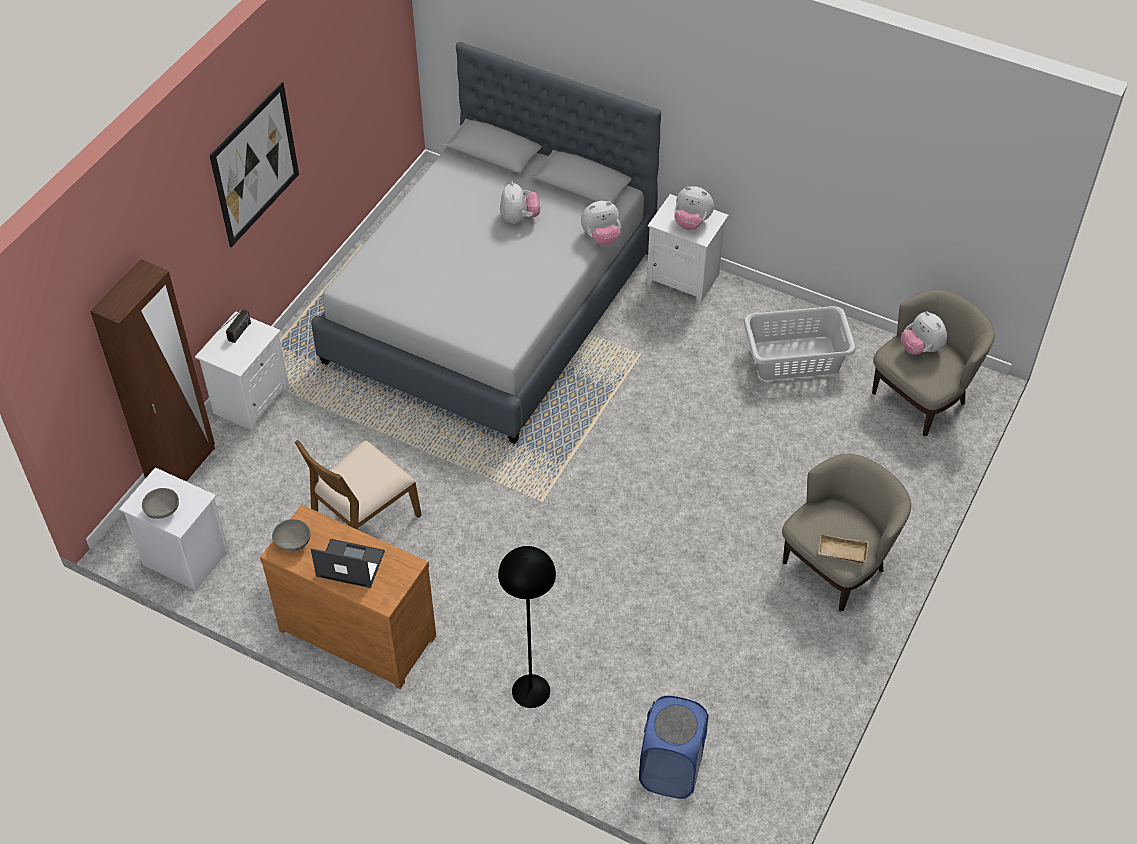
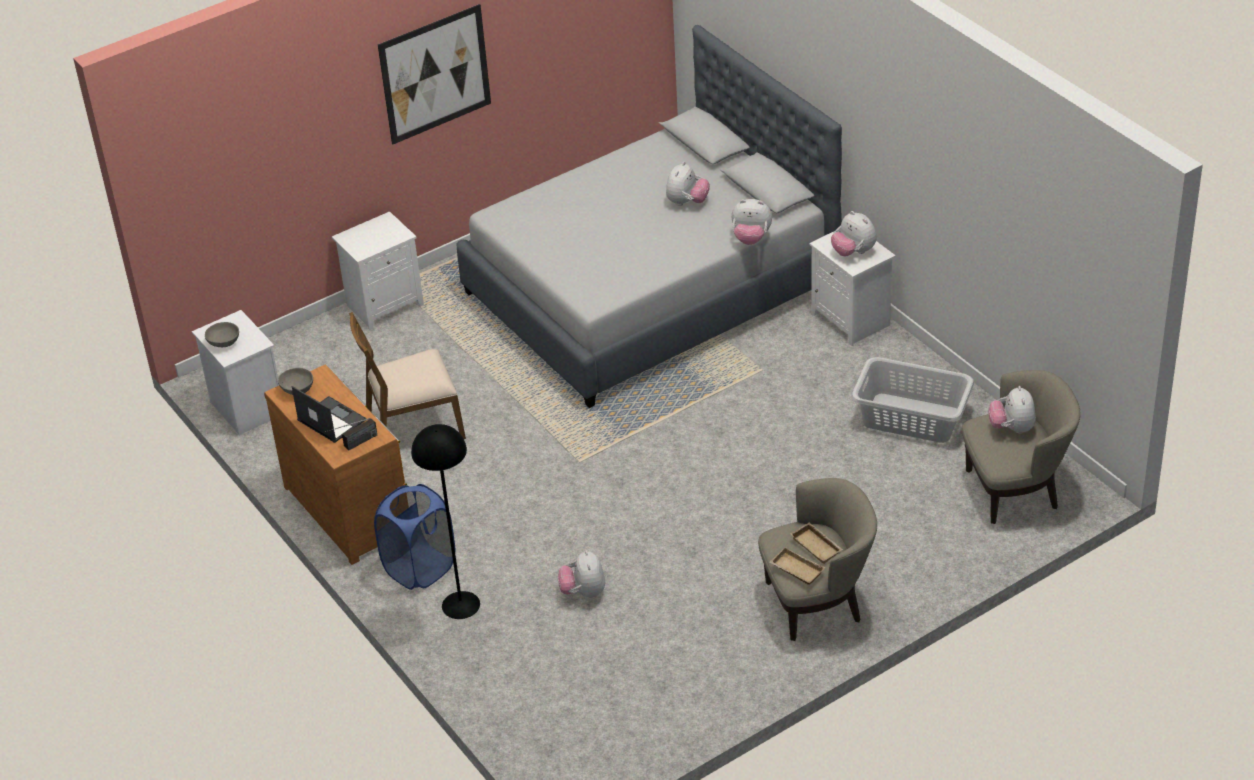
camera: 30 degrees right, 10 degrees down
brown wardrobe [90,259,215,482] -> none
radio [215,309,251,343] -> radio moved to [325,418,377,450]
blue laundry basket [639,696,708,799] -> blue laundry basket moved to [374,484,455,590]
none -> plush toy [558,550,605,598]
none -> beige tray [791,523,843,564]

